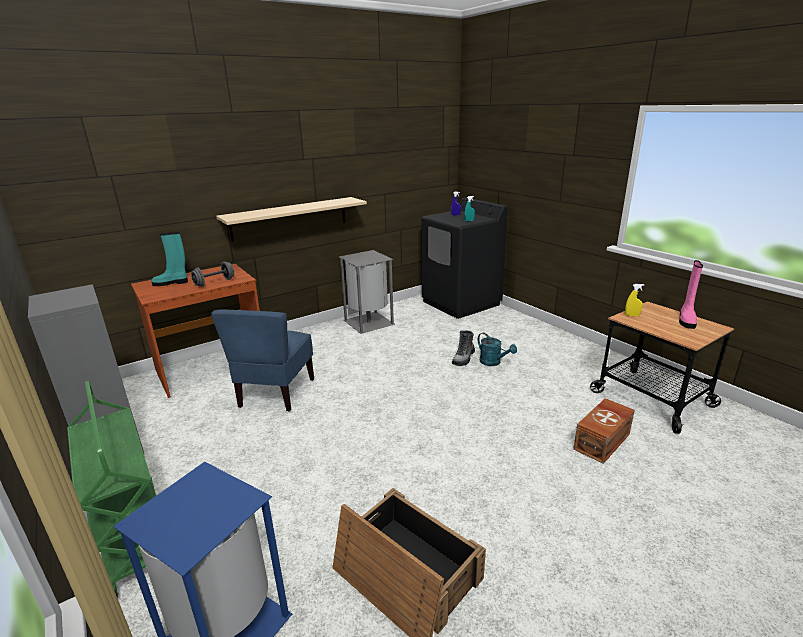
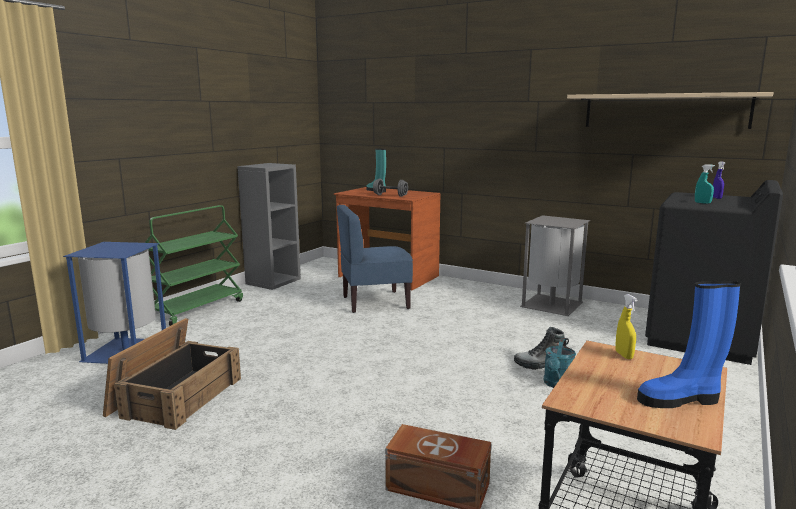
camera: 65 degrees right, 10 degrees down
beige shelf [216,197,367,242] -> beige shelf moved to [567,92,774,129]
pink boot [679,260,703,329] -> blue boot [637,281,741,408]

